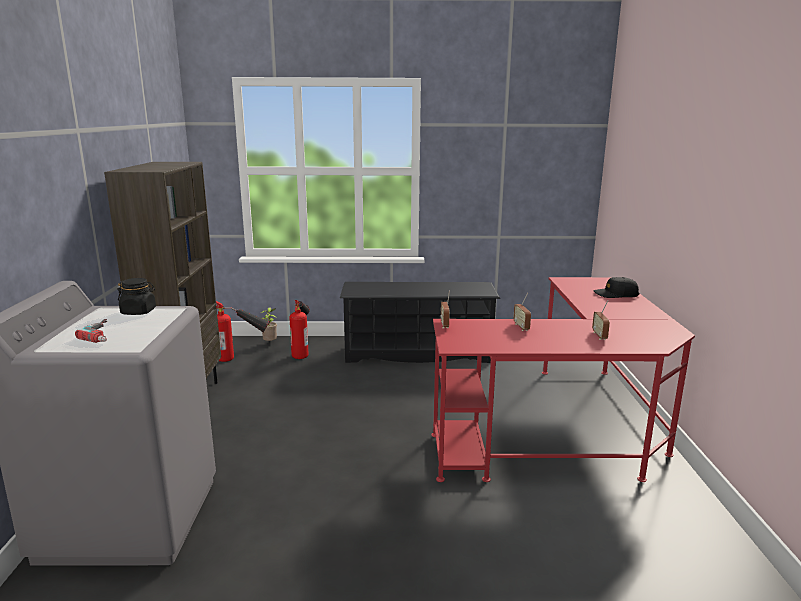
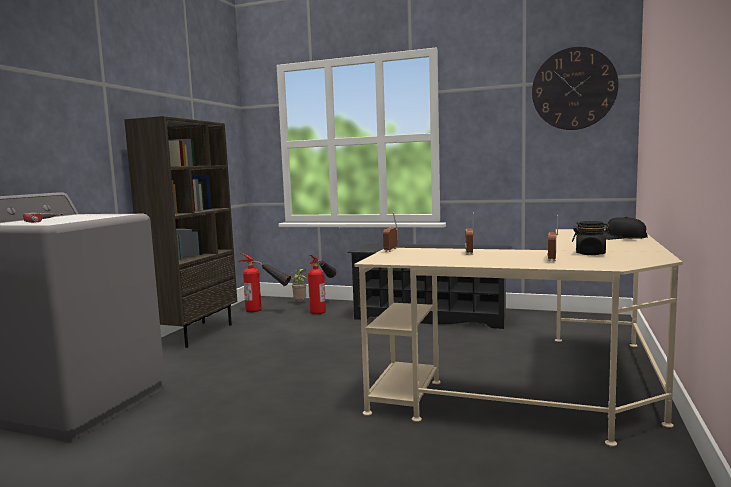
camera: 20 degrees right, 10 degrees down
black jar [117,278,156,315] -> black jar moved to [572,221,611,255]
red desk [431,277,695,482] -> beige desk [354,229,683,447]
none -> wall clock [532,47,618,130]

